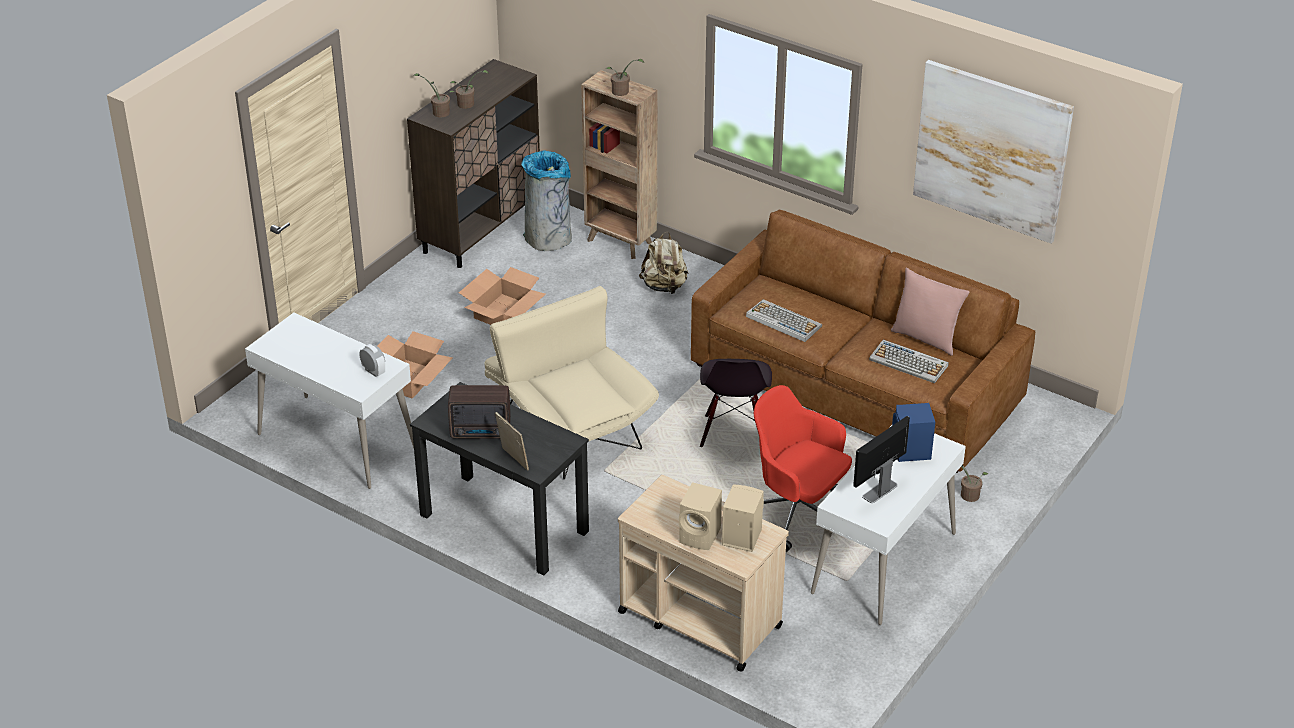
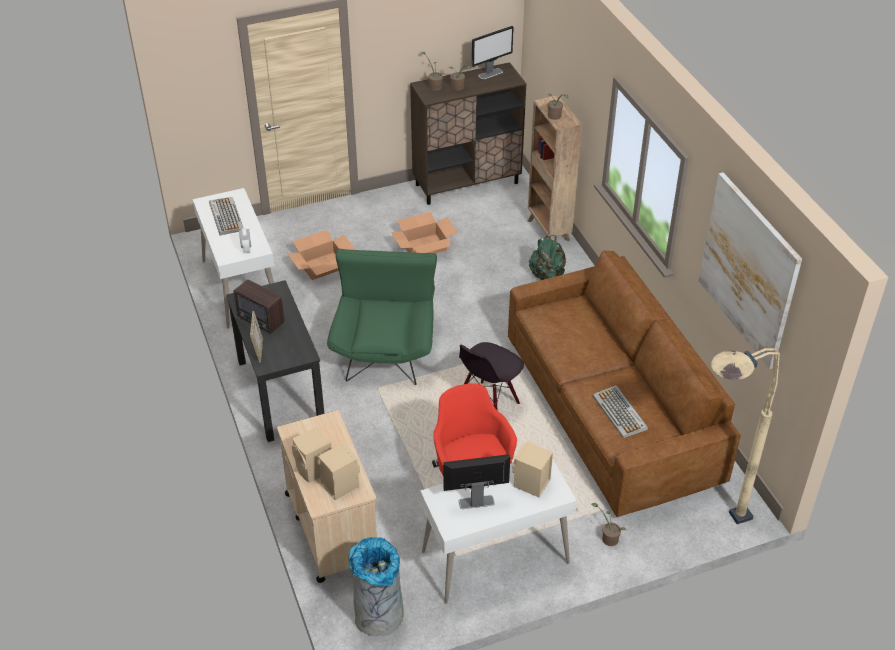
camera: 35 degrees right, 5 degrees up
beige armchair [485,286,659,479] -> green armchair [327,249,437,385]
grey trash can [521,150,572,251] -> grey trash can moved to [349,537,404,637]
beige backpack [639,232,688,294] -> green backpack [529,235,566,280]
keyboard [746,299,822,342] -> keyboard moved to [209,197,243,236]
pink pillow [891,268,970,356] -> none
blue speaker [892,403,935,462] -> beige speaker [512,442,553,497]
none -> monitor [472,26,514,79]
none -> beige floor lamp [711,348,780,524]

